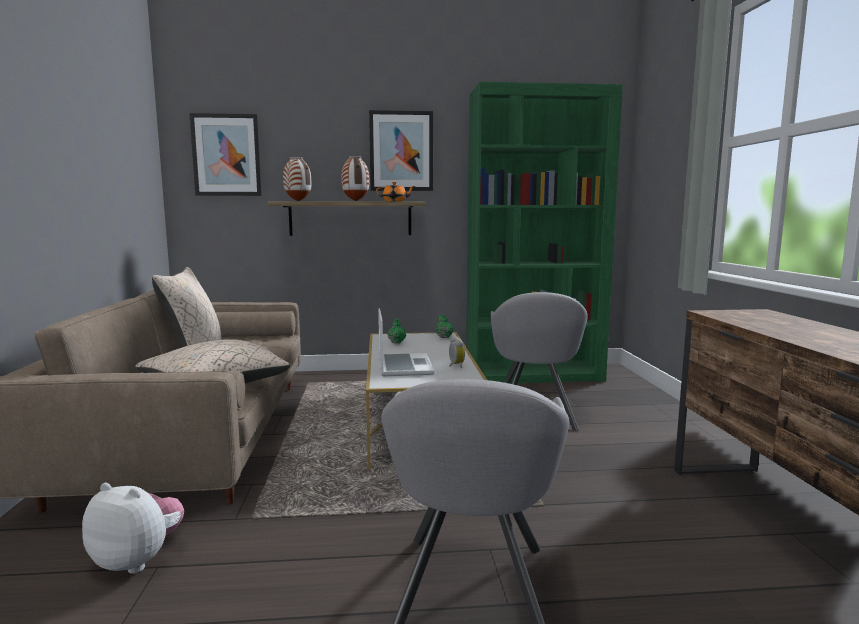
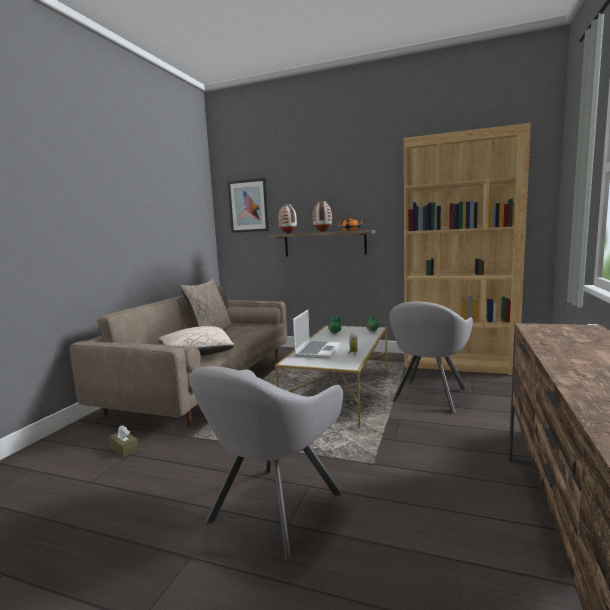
camera: 25 degrees right, 0 degrees up
plush toy [82,483,184,574] -> brown tissue box [109,425,139,457]
picture [369,110,433,191] -> none
green bookcase [466,82,623,383] -> brown bookcase [404,123,531,375]

